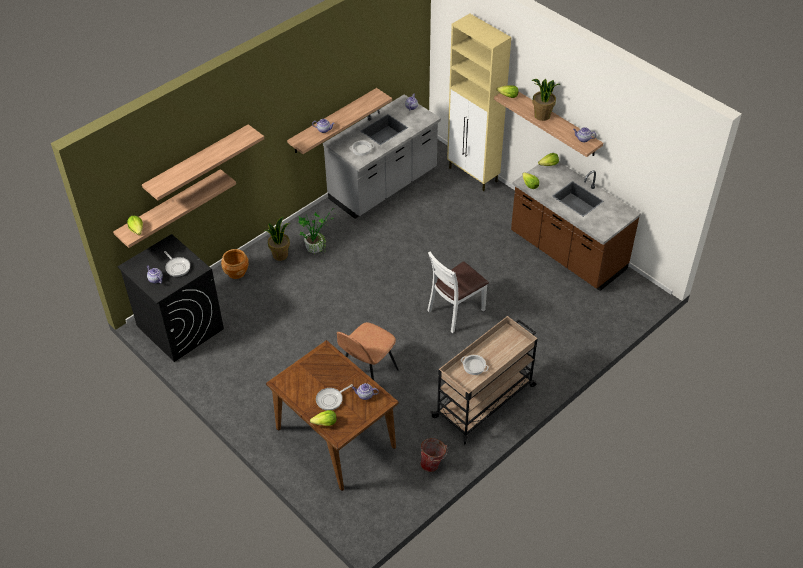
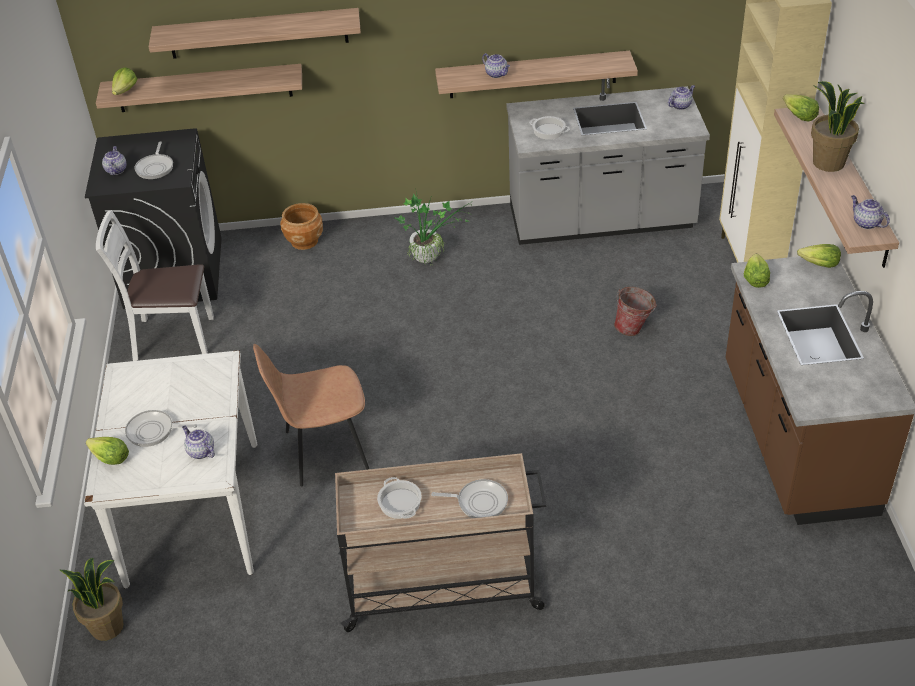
camera: 40 degrees right, 5 degrees down
potted plant [264,216,291,261] -> potted plant moved to [60,558,124,641]
brown dining table [266,340,399,491] -> white dining table [84,350,257,588]
bucket [420,438,447,472] -> bucket moved to [614,287,657,336]
white chair [427,252,489,333] -> white chair moved to [96,210,214,361]
none -> frying pan [431,479,508,518]

